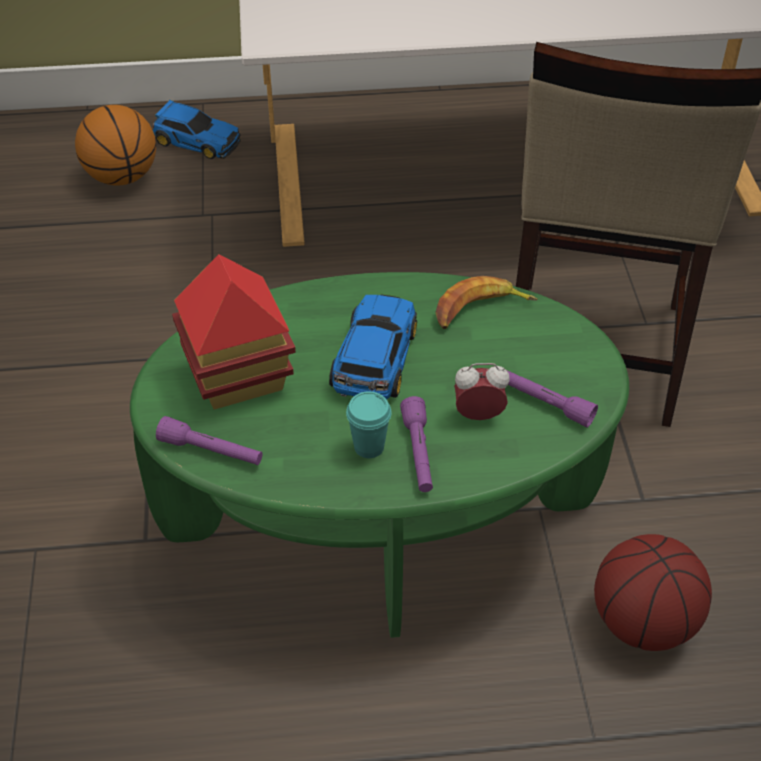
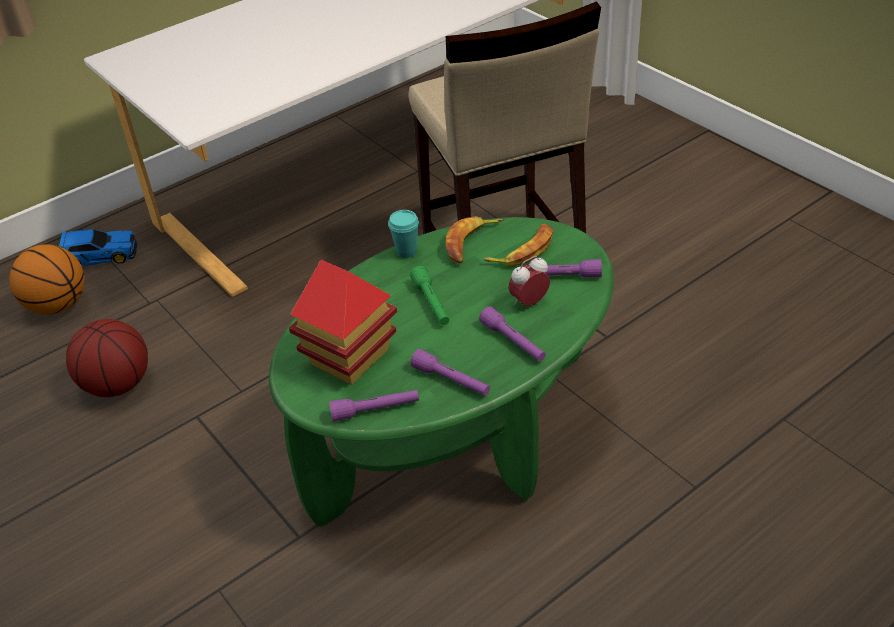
camera: 30 degrees left, 5 degrees down
toy car [329,294,417,399] -> green flashlight [410,266,449,325]
turquoise cup [346,391,392,458] -> turquoise cup moved to [388,210,419,258]
basketball [594,534,712,651] -> basketball moved to [66,319,148,397]
none -> purple flashlight [411,349,490,396]
none -> banana [483,224,553,266]

